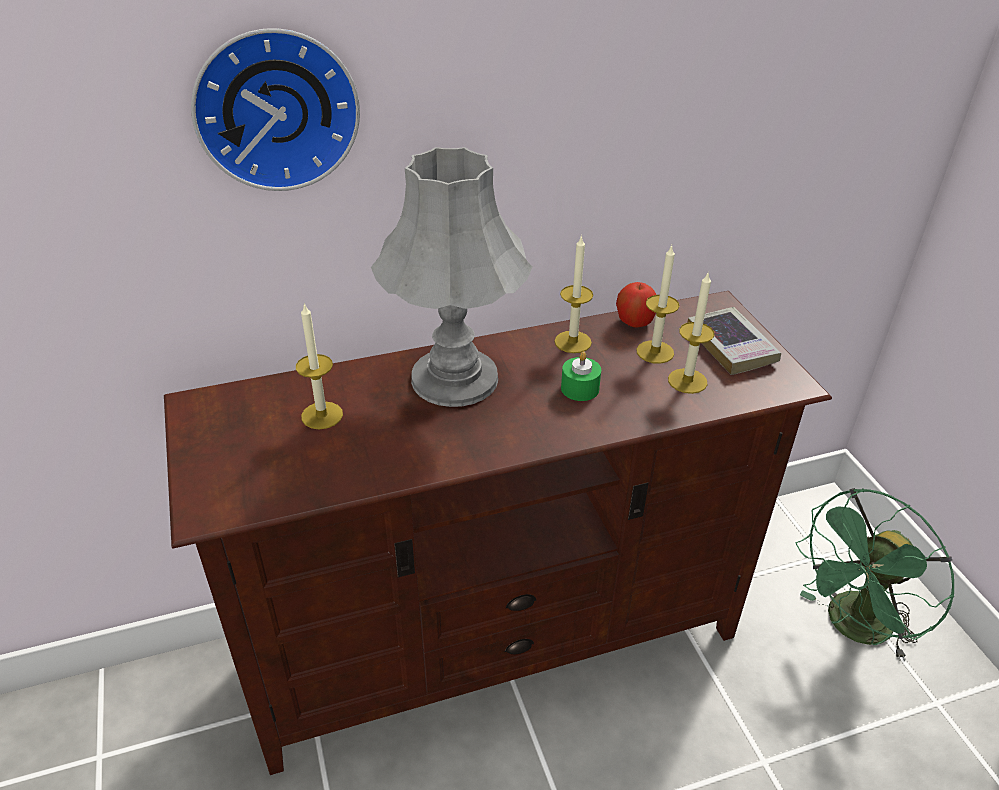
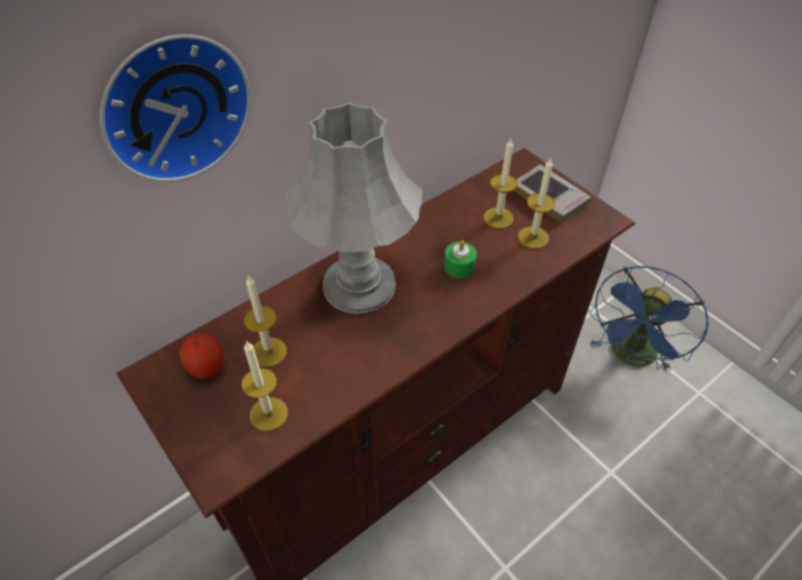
camera: 20 degrees left, 10 degrees up
candle [555,235,593,353] -> candle moved to [242,340,288,431]
apple [616,282,657,327] -> apple moved to [179,334,224,379]
green fan [796,488,954,661] -> blue fan [590,266,708,371]

